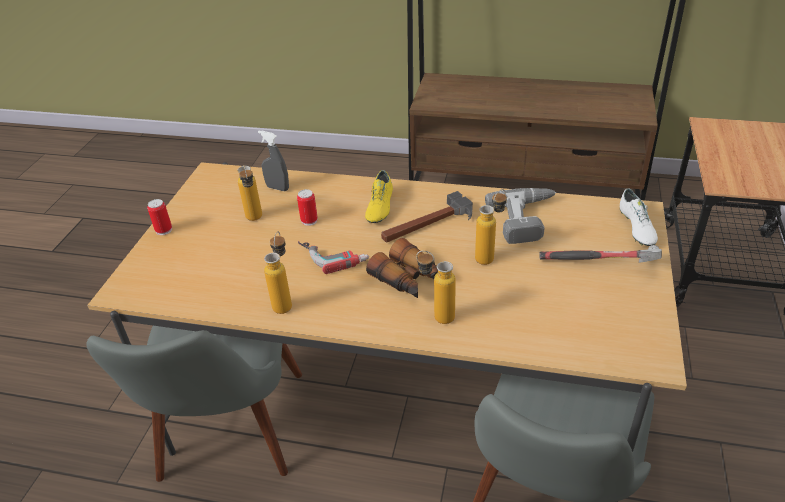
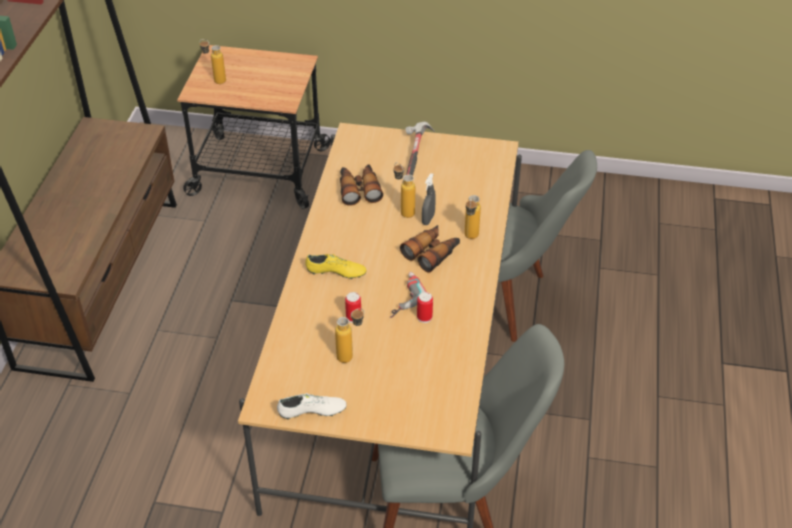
camera: 95 degrees left, 5 degrees up
can [147,199,172,235] -> can moved to [417,292,433,323]
grey spray bottle [258,131,289,191] -> grey spray bottle moved to [422,173,436,225]
bottle [264,231,292,314] -> bottle moved to [199,39,226,84]
hammer [381,191,473,242] -> none
power drill [485,188,556,244] -> binoculars [340,164,383,206]
white shoe [620,189,658,246] -> white shoe moved to [277,393,347,419]

